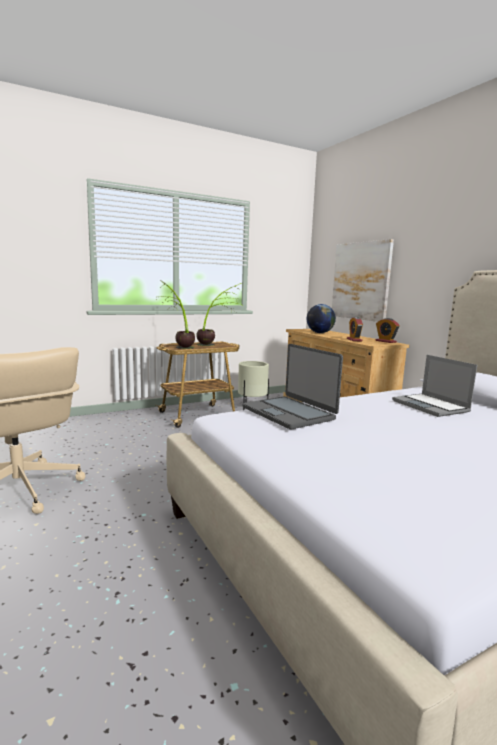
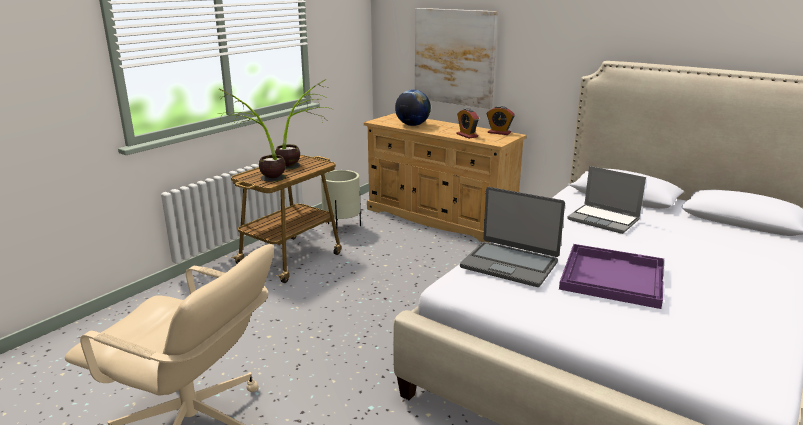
camera: 25 degrees left, 10 degrees up
none -> purple tray [559,244,664,309]

